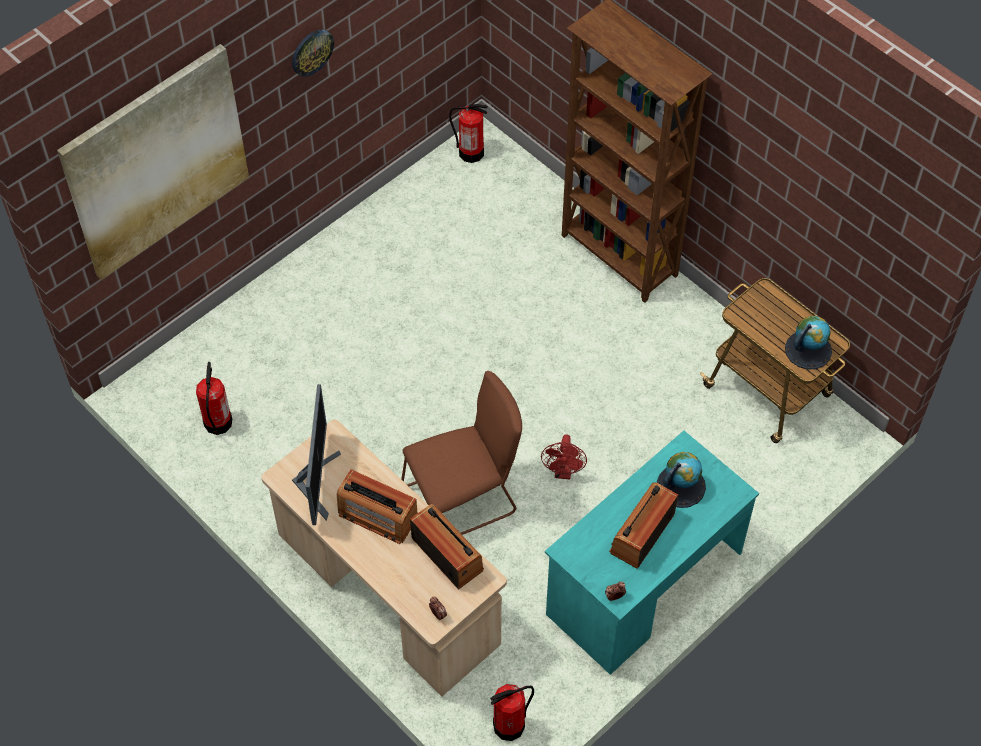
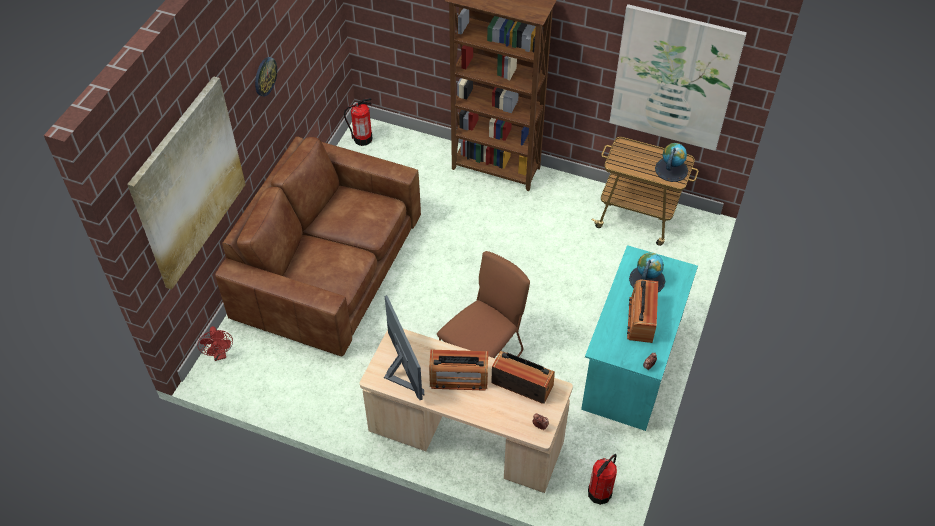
camera: 25 degrees left, 5 degrees down
fire extinguisher [196,362,232,435] -> none
red fan [541,434,587,480] -> red fan moved to [197,326,233,361]
none -> brown sofa [215,136,421,356]
none -> picture [609,4,747,151]

